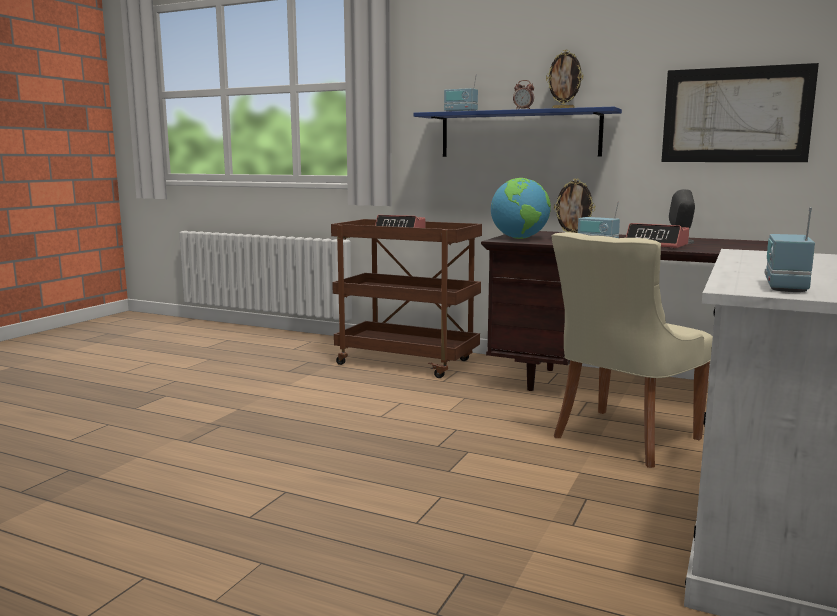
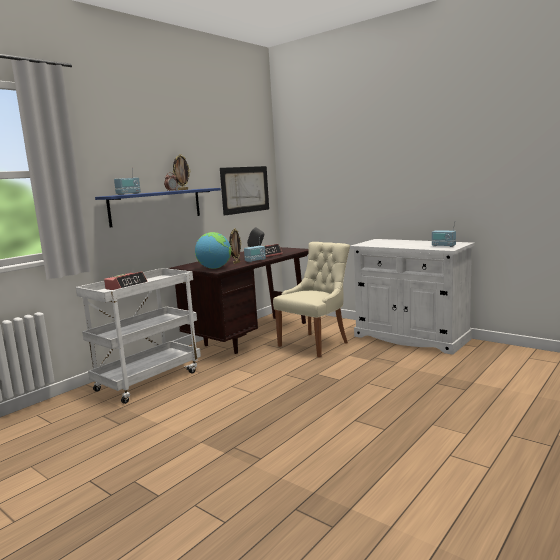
camera: 75 degrees left, 0 degrees up
brown cart [331,219,482,378] -> white cart [76,268,201,404]
beige chair [552,232,713,468] -> beige chair turned 105 degrees counterclockwise [273,242,350,358]

